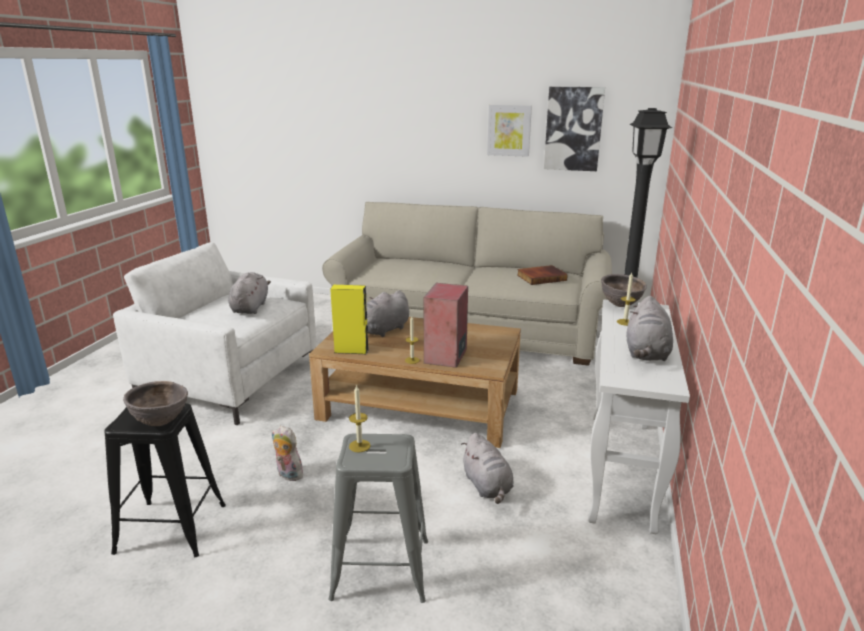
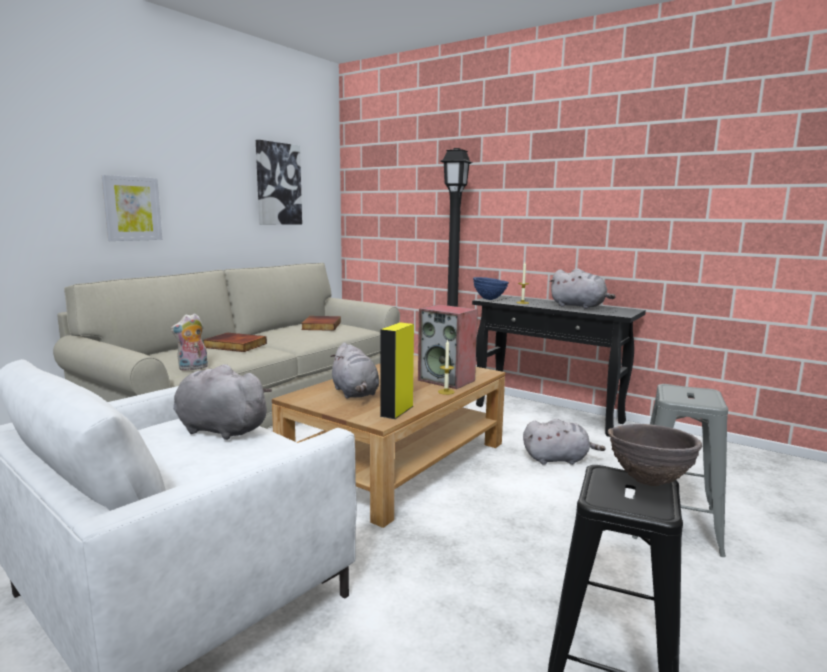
camera: 70 degrees left, 10 degrees down
plush toy [272,426,303,481] -> plush toy moved to [170,313,208,371]
candle [349,384,371,452] -> none
picture [487,105,532,157] -> picture moved to [102,175,162,241]
white console table [588,299,690,534] -> black console table [472,295,646,437]
brown bowl [601,274,647,307] -> blue bowl [473,277,509,300]
none -> book [204,332,267,352]

